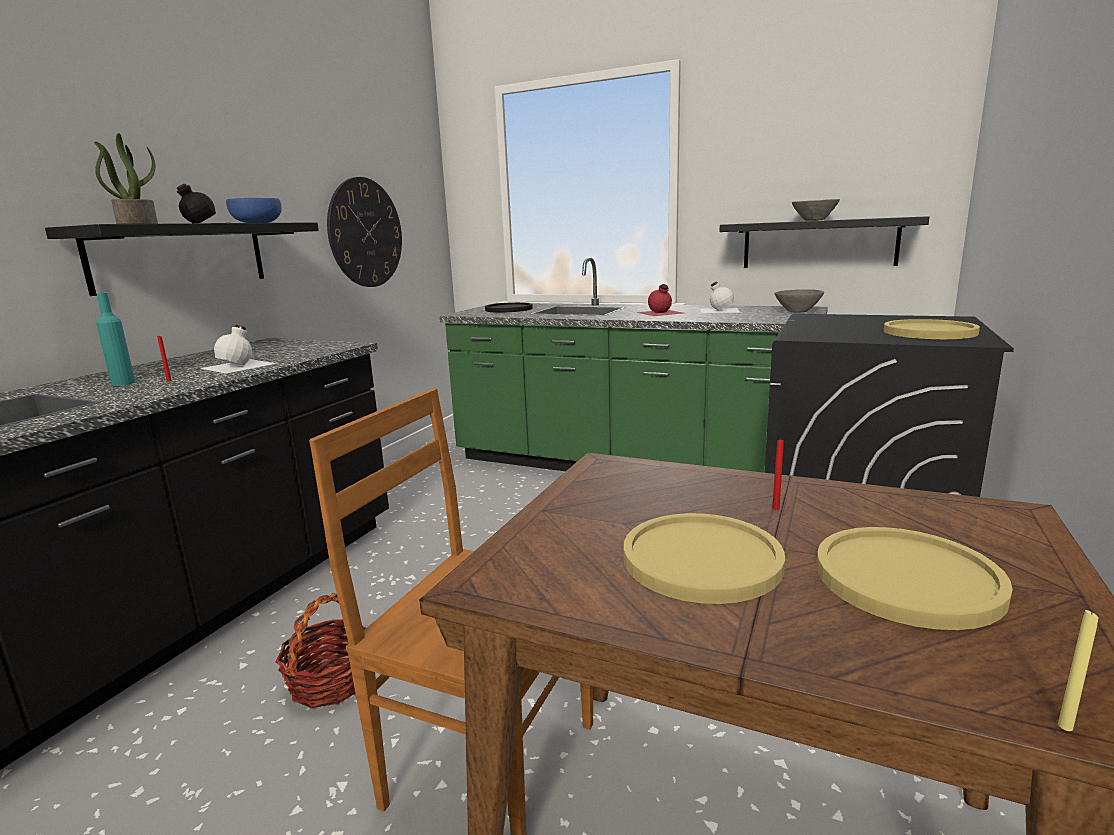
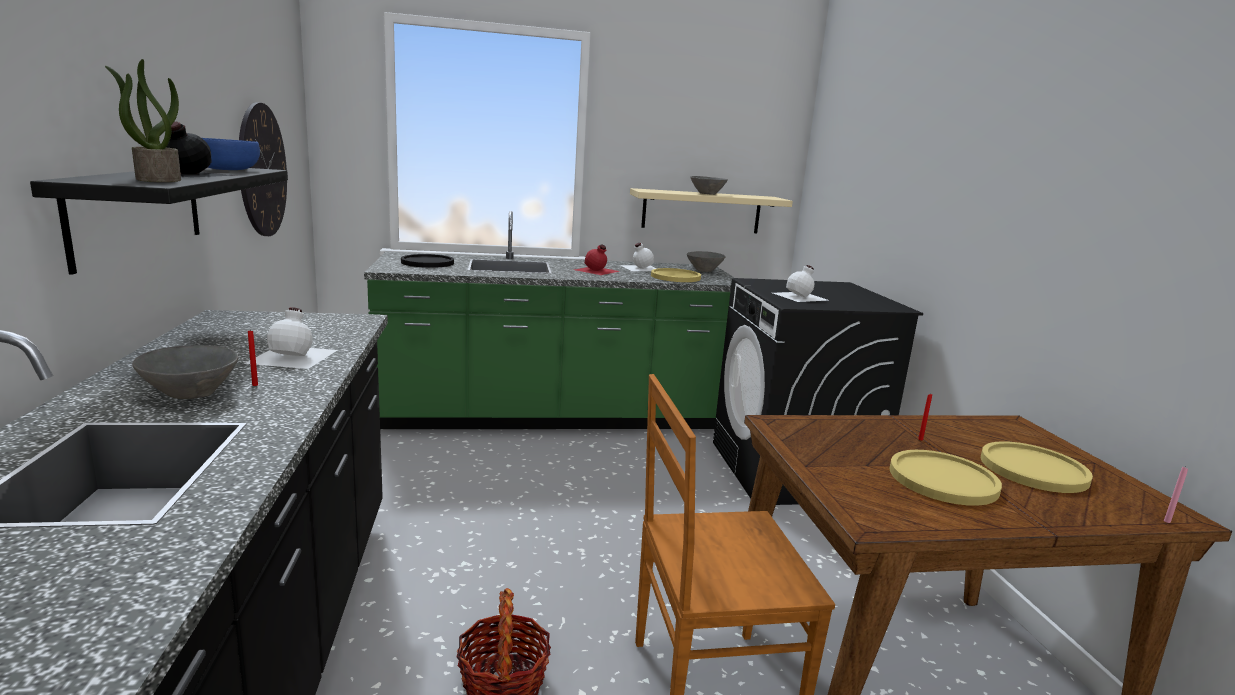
camera: 35 degrees left, 0 degrees up
turquoise bottle [96,293,135,386] -> grey bowl [132,345,238,399]
black shelf [719,216,929,268] -> beige shelf [630,188,793,233]
yellow plate [884,319,980,339] -> yellow plate moved to [651,268,701,282]
yellow candle [1058,610,1099,731] -> pink candle [1164,466,1188,523]
none -> white bottle [773,265,829,302]

